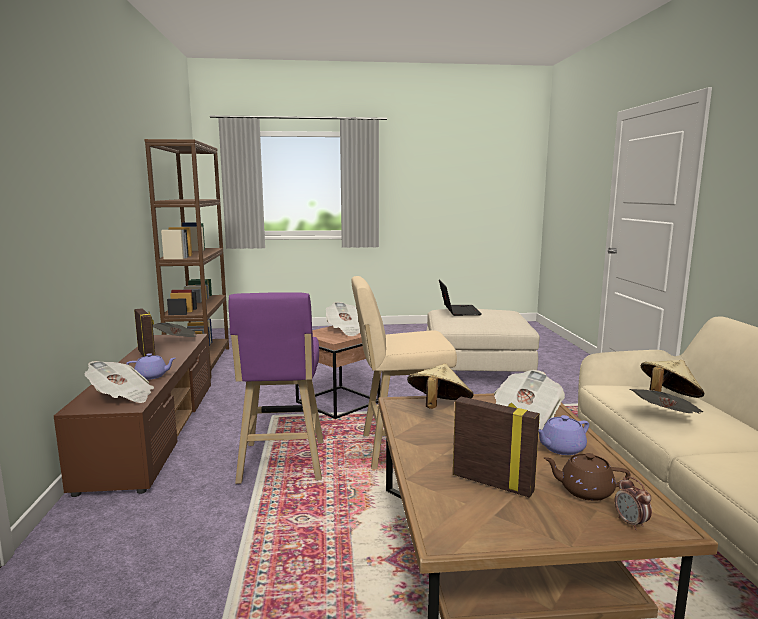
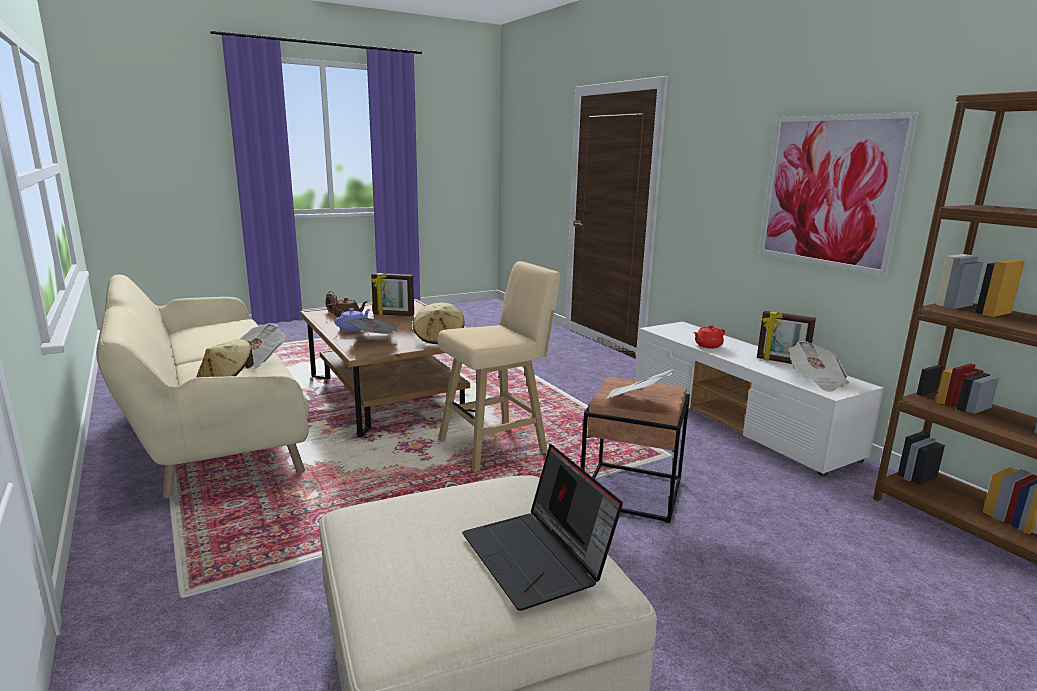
camera: 155 degrees right, 5 degrees up
brown tv stand [54,334,211,497] -> white tv stand [635,322,884,476]
newspaper [84,361,154,403] -> none
purple teapot [126,353,176,380] -> red teapot [693,325,725,348]
purple stool [228,292,323,484] -> none
none -> picture [759,112,919,276]

